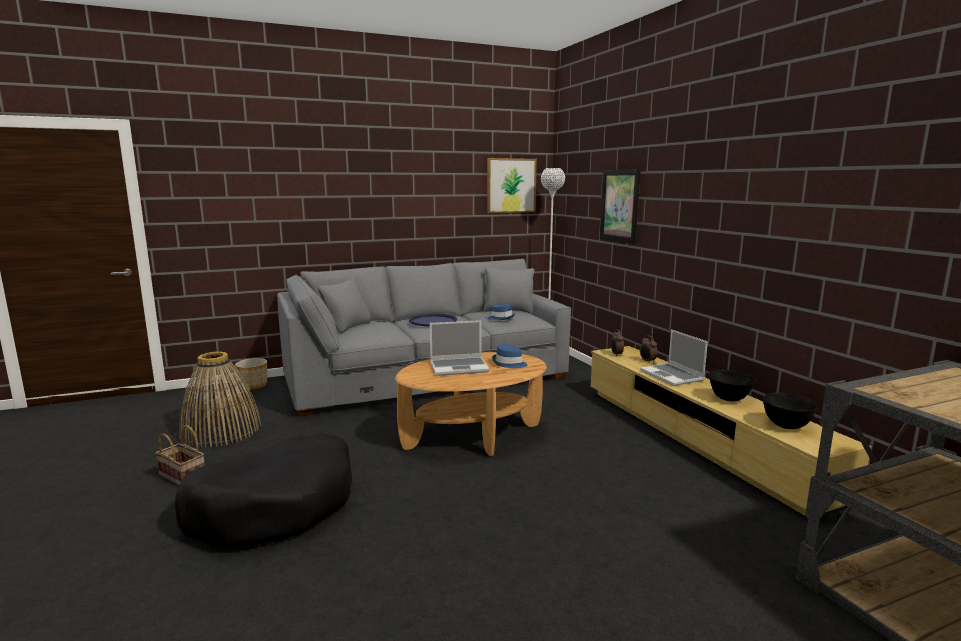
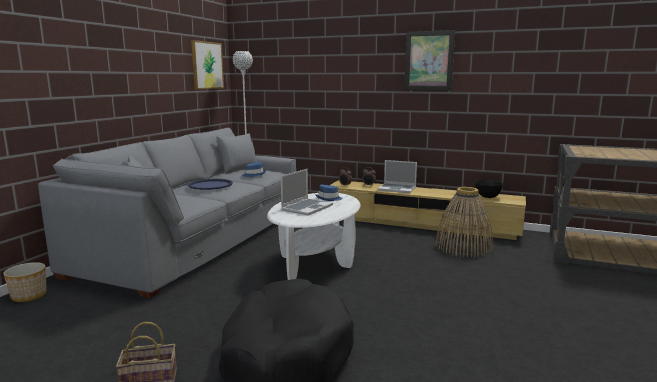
camera: 45 degrees left, 0 degrees up
basket [179,352,261,448] -> basket moved to [435,187,493,258]
brown coffee table [395,352,547,456] -> white coffee table [267,193,361,280]
picture [600,169,641,244] -> picture moved to [404,30,455,91]
black bowl [709,370,756,402] -> none

